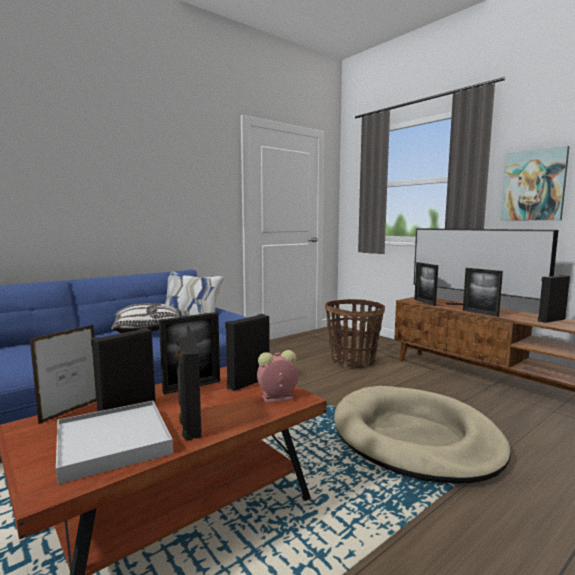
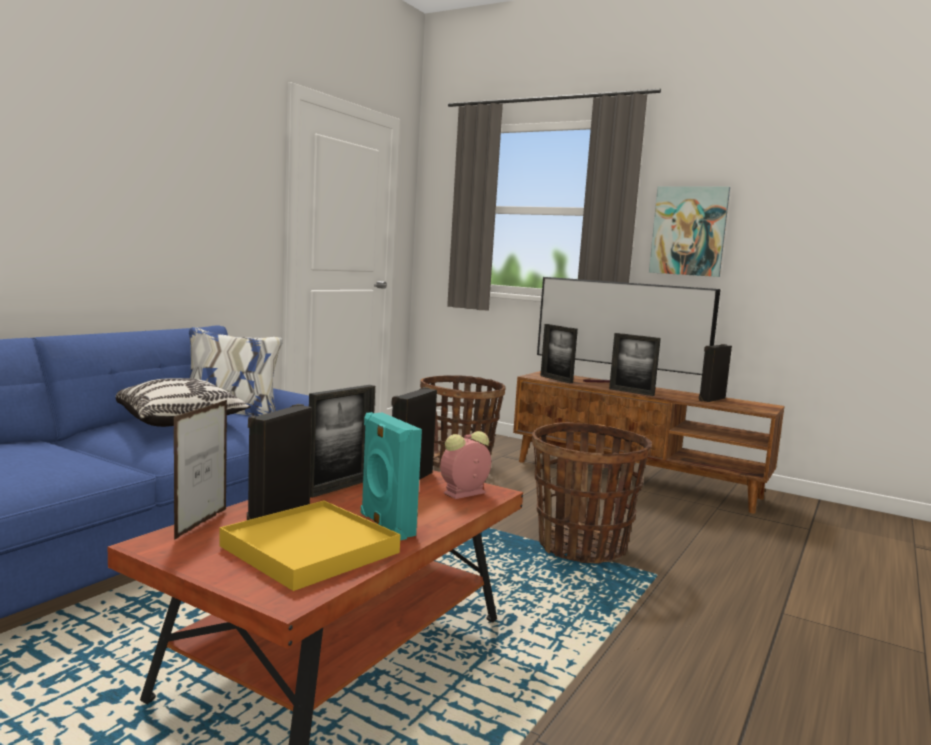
camera: 20 degrees left, 0 degrees up
white tray [56,401,173,484] -> yellow tray [219,501,401,591]
black speaker [176,336,202,441] -> turquoise speaker [361,412,422,540]
beige dog bed [334,386,511,484] -> basket [532,422,652,563]

